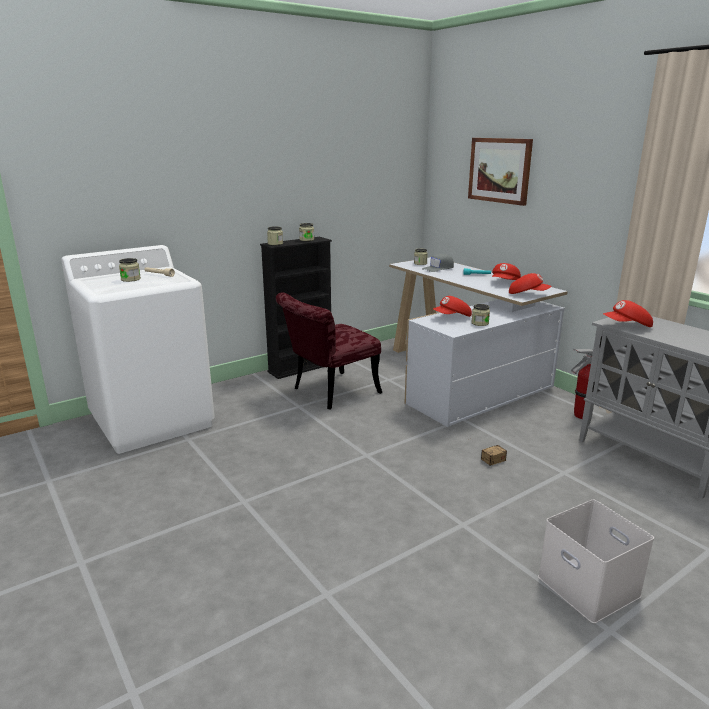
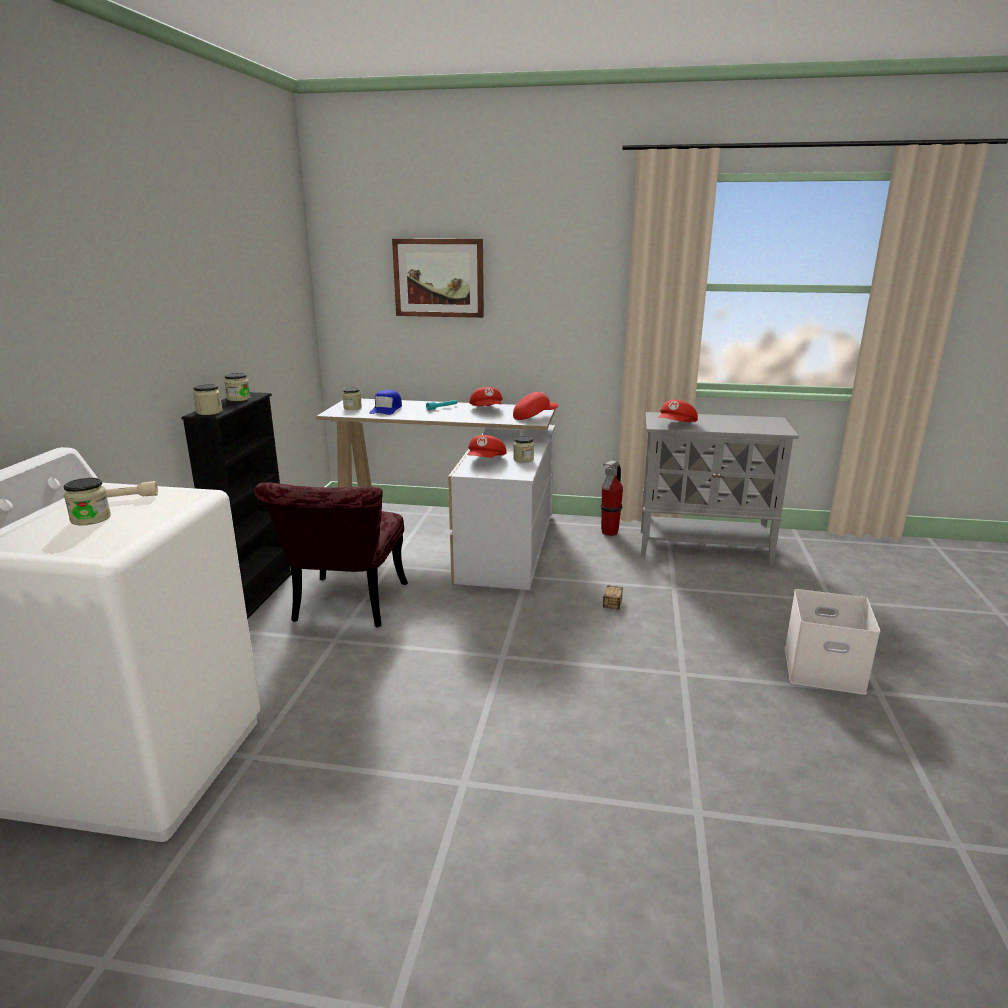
camera: 45 degrees left, 0 degrees up
grey cap [422,254,454,272] -> blue cap [369,390,402,415]

